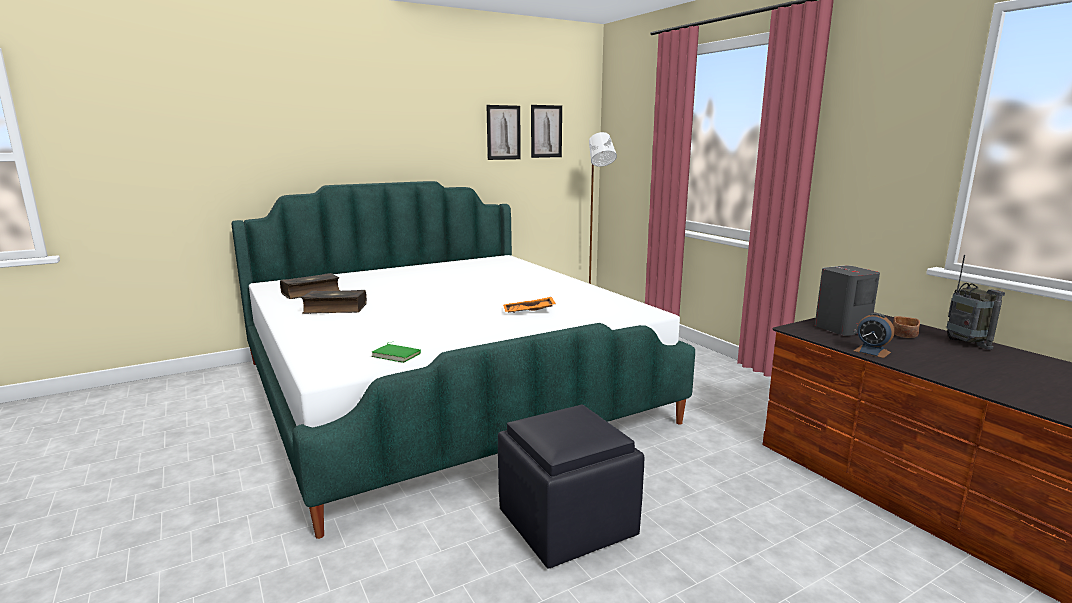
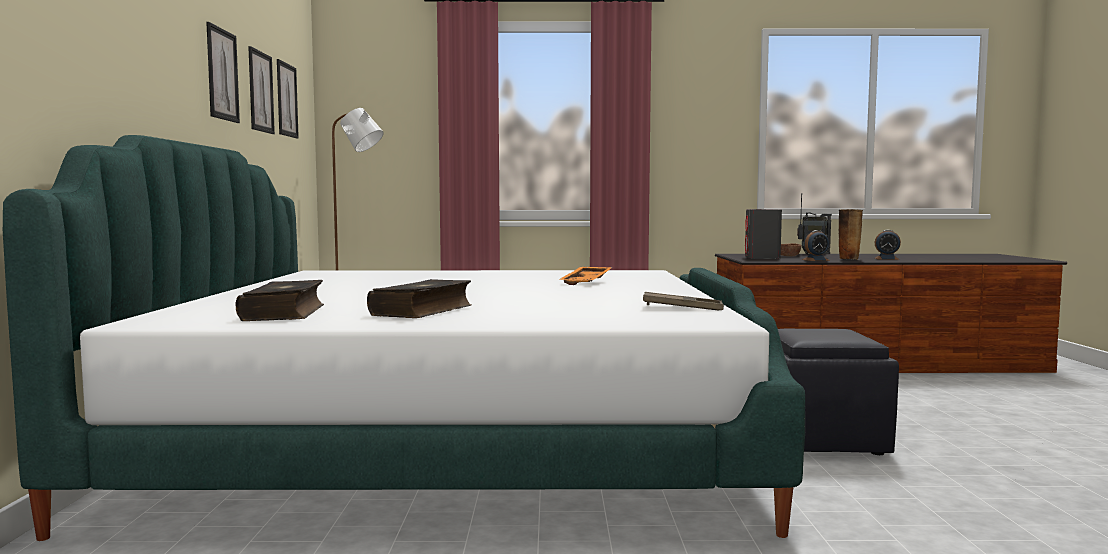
camera: 60 degrees left, 10 degrees down
green book [372,342,421,363] -> brown tray [643,292,724,310]
none -> picture [206,22,240,123]
none -> vase [839,209,863,260]
none -> alarm clock [875,230,901,260]

